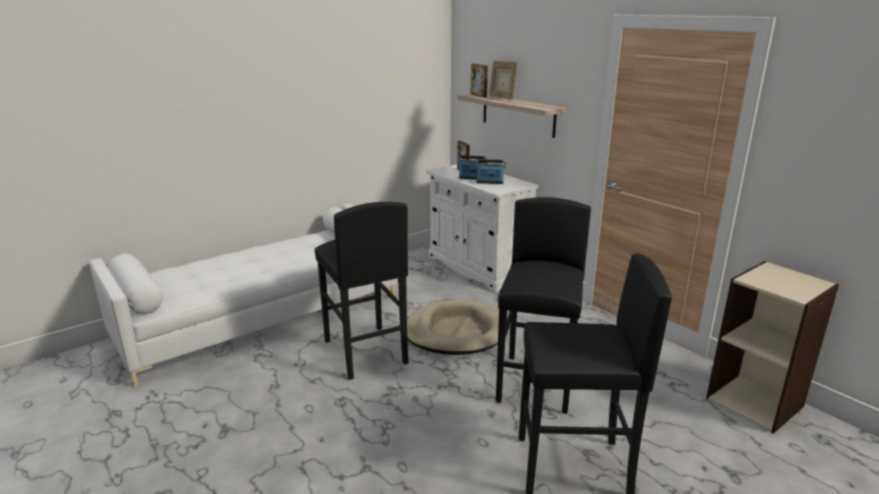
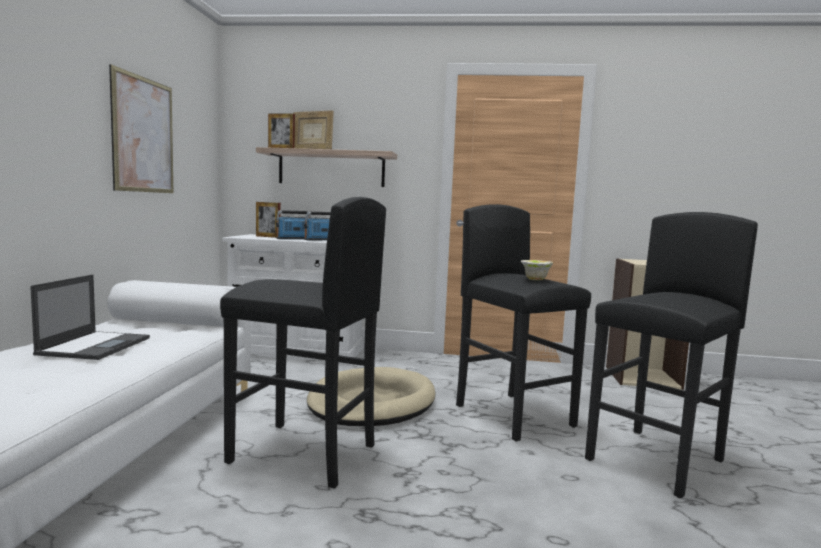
camera: 45 degrees left, 15 degrees down
none -> laptop [30,274,150,360]
none -> picture [109,64,173,193]
none -> bowl [521,260,553,280]

